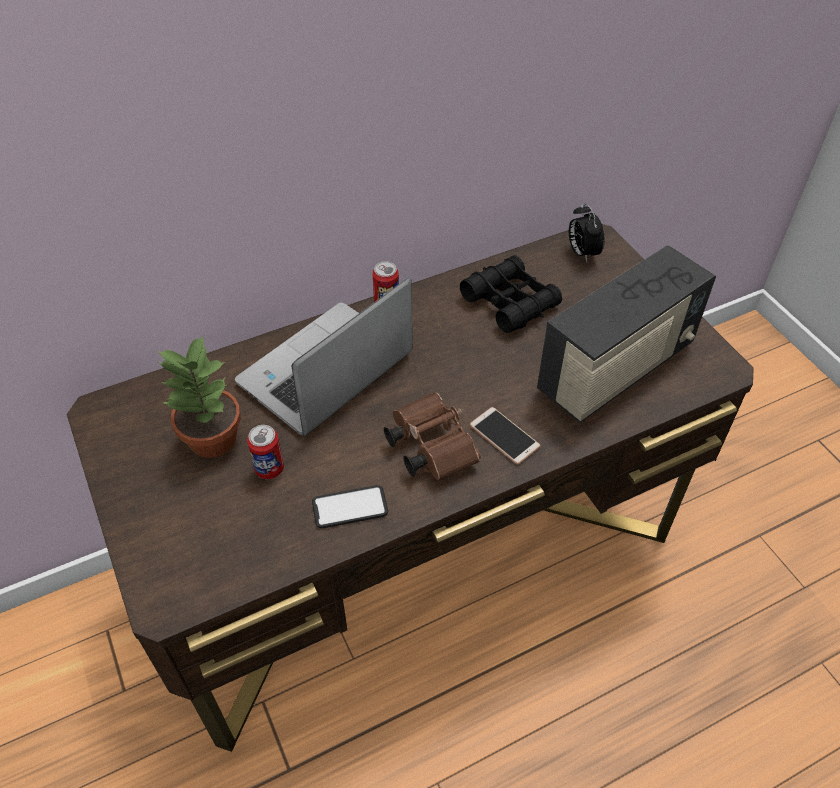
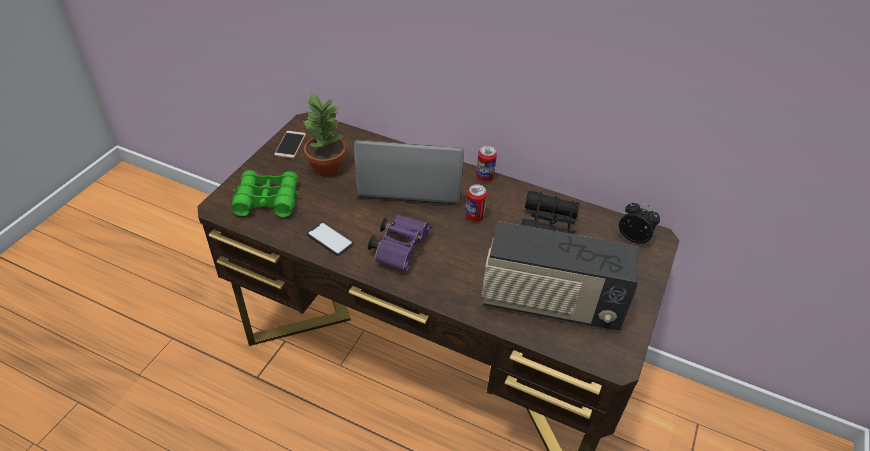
camera: 50 degrees right, 5 degrees down
can [247,425,284,479] -> can moved to [465,184,487,222]
brown binoculars [384,393,481,480] -> purple binoculars [368,215,431,272]
phone [470,407,540,465] -> phone moved to [274,131,306,159]
alarm clock [569,203,604,262] -> alarm clock turned 90 degrees clockwise [619,202,660,244]
none -> green binoculars [231,170,300,217]

